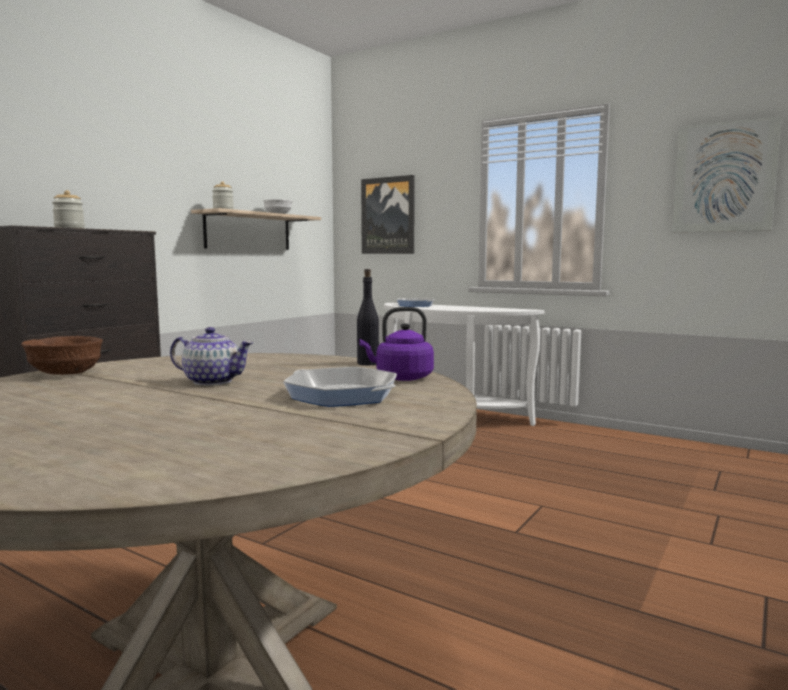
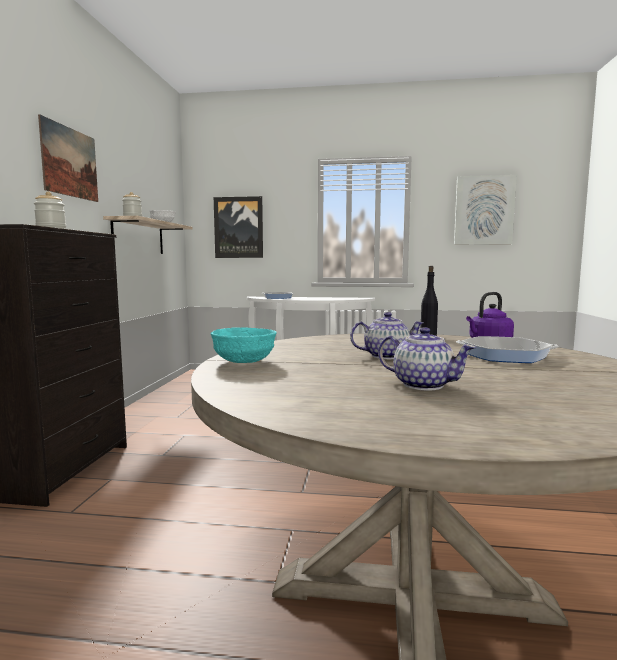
camera: 25 degrees left, 0 degrees up
brown bowl [21,336,103,375] -> turquoise bowl [211,327,277,363]
none -> picture [38,114,98,202]
none -> teapot [378,327,476,391]

